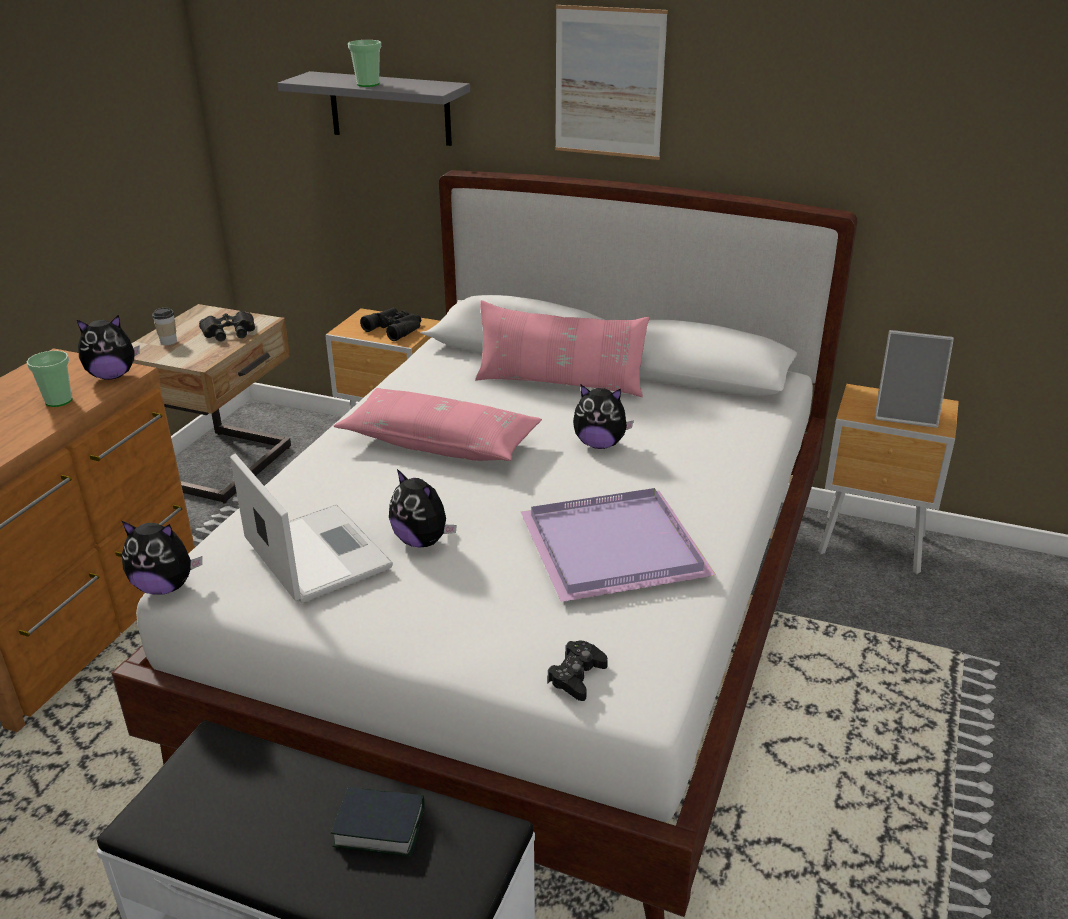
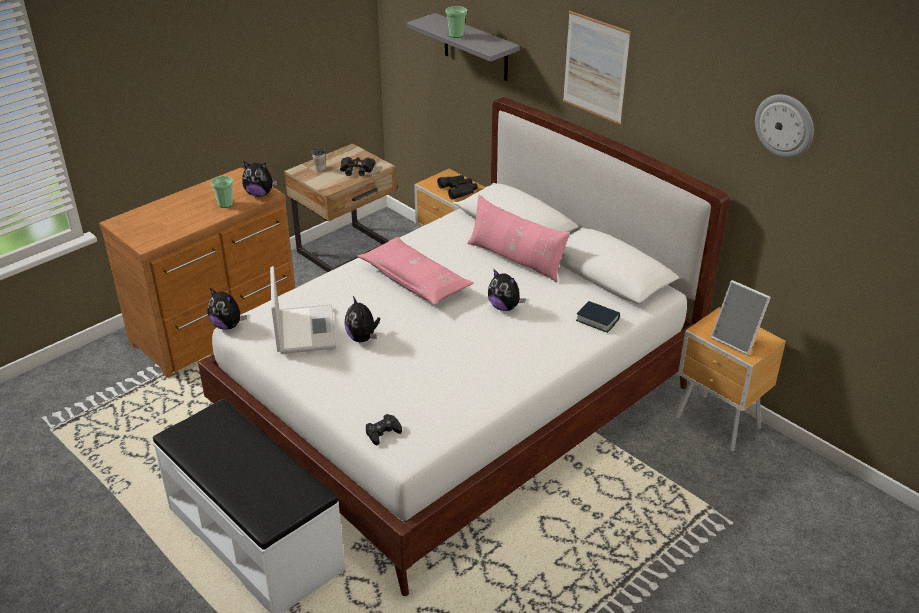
camera: 25 degrees right, 5 degrees up
book [331,787,425,857] -> book moved to [576,301,620,333]
purple tray [521,488,716,602] -> none
none -> wall clock [755,94,814,158]

